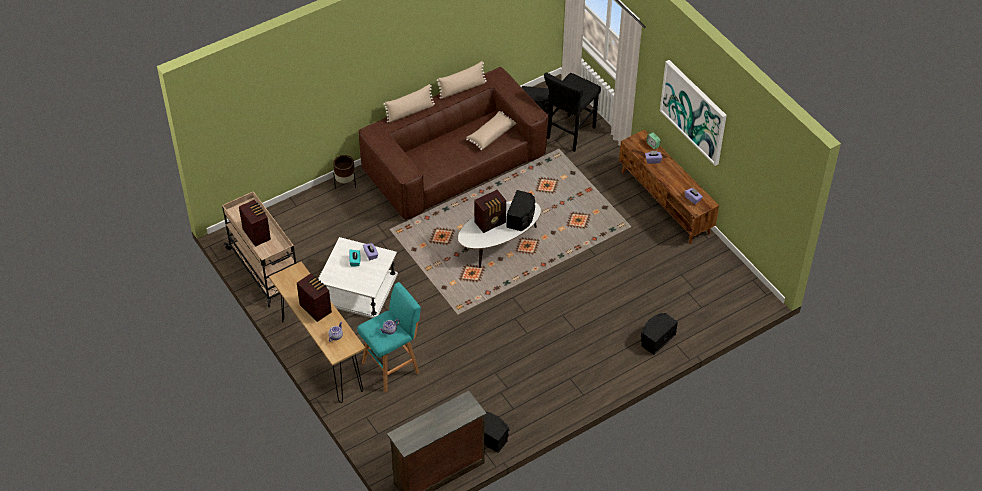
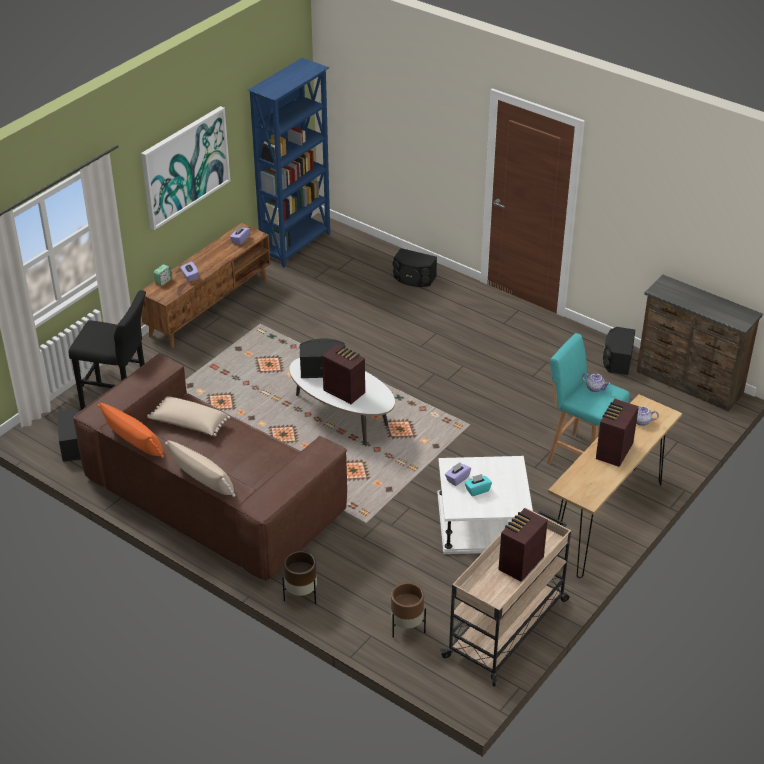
camera: 110 degrees left, 10 degrees down
beige pillow [436,61,487,99] -> orange pillow [98,403,164,458]
none -> blue bookcase [248,58,330,267]
none -> brown planter [391,582,426,638]

